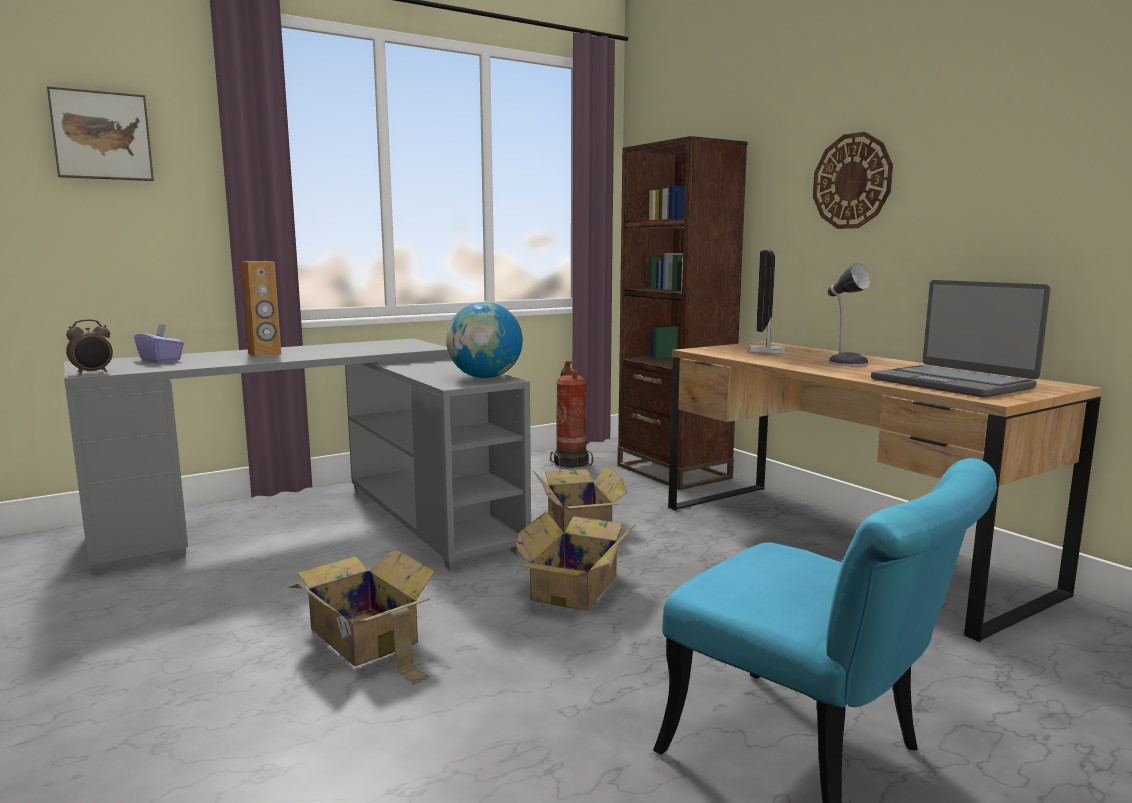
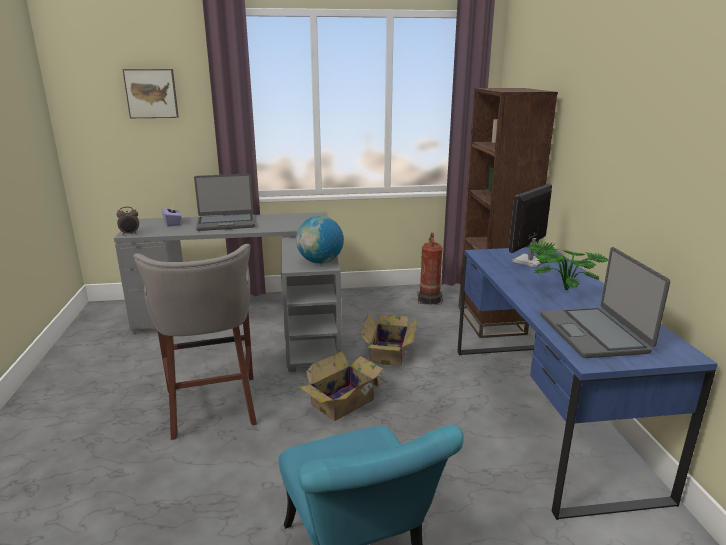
camera: 25 degrees right, 10 degrees up
brown speaker [241,261,281,357] -> laptop [194,174,255,231]
cardboard box [288,550,435,685] -> grey stool [133,244,257,440]
brown desk [668,341,1102,642] -> blue desk [457,247,718,520]
wall clock [813,132,893,229] -> none
table lamp [827,263,870,366] -> potted plant [528,241,609,290]

